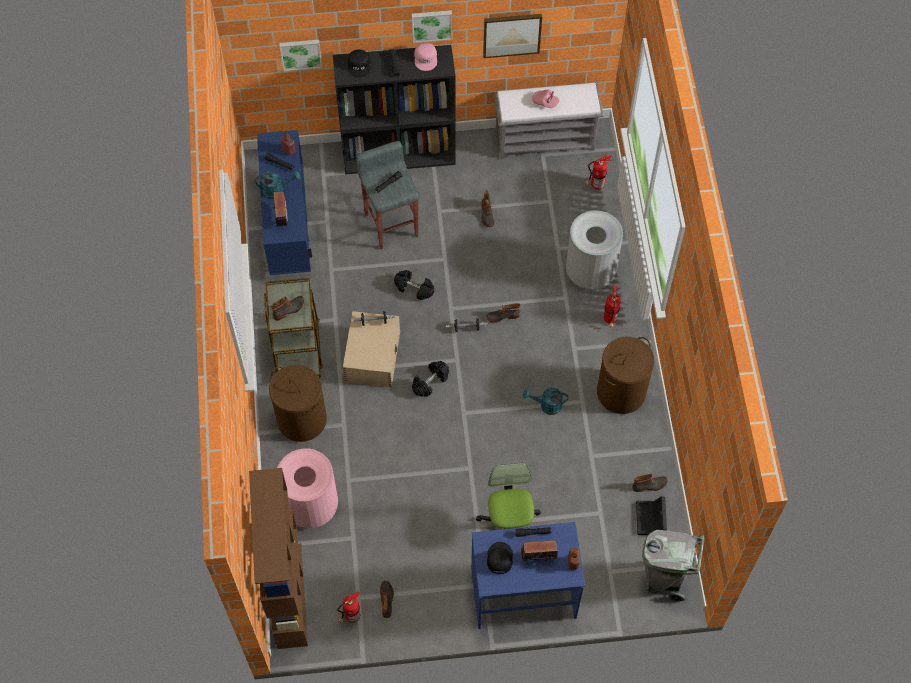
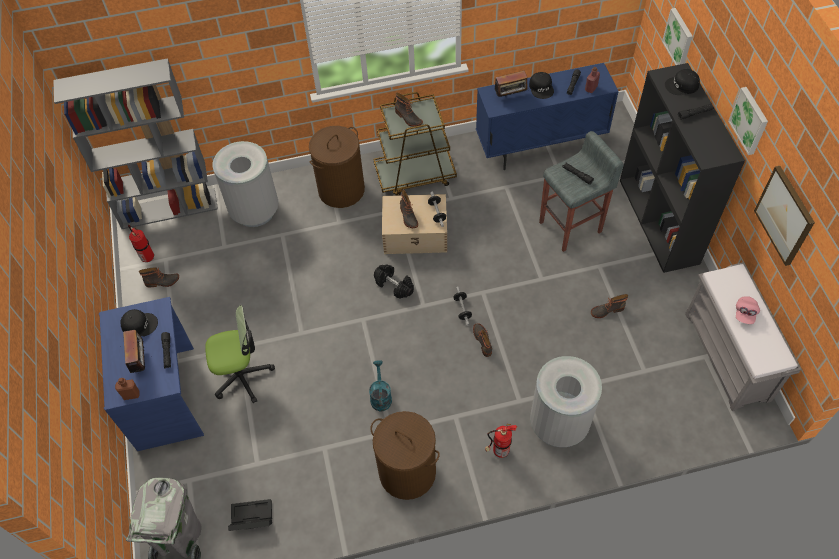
camera: 85 degrees right, 5 degrees down
brown bookcase [249,468,308,649] -> grey bookcase [53,58,218,229]
turquoise watering can [255,171,301,199] -> black cap [529,72,554,99]
pink trash can [277,448,338,528] -> grey trash can [213,141,278,227]
black dumbbell [394,270,435,300] -> none
pink cap [414,43,437,71] -> none
fire extinguisher [585,154,612,190] -> none
boot [632,473,667,492] -> boot moved to [400,190,418,228]

